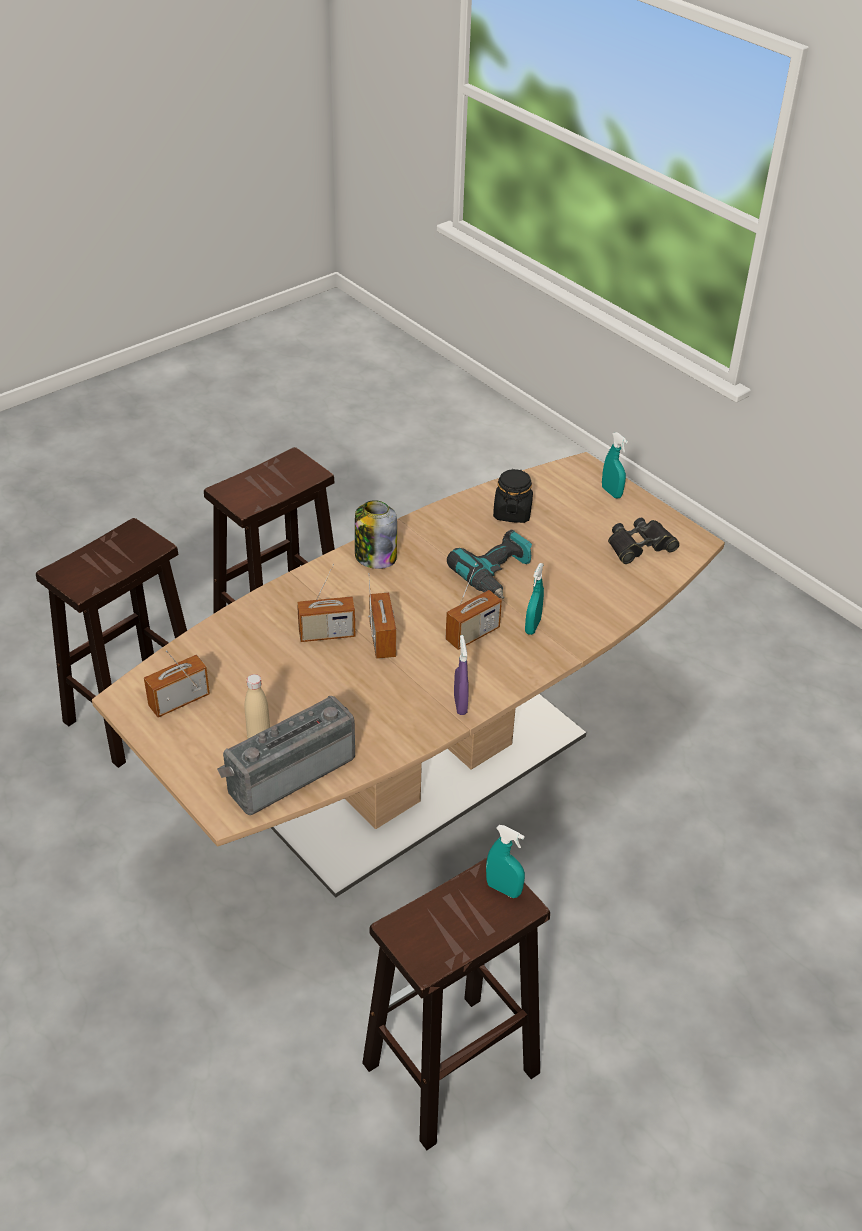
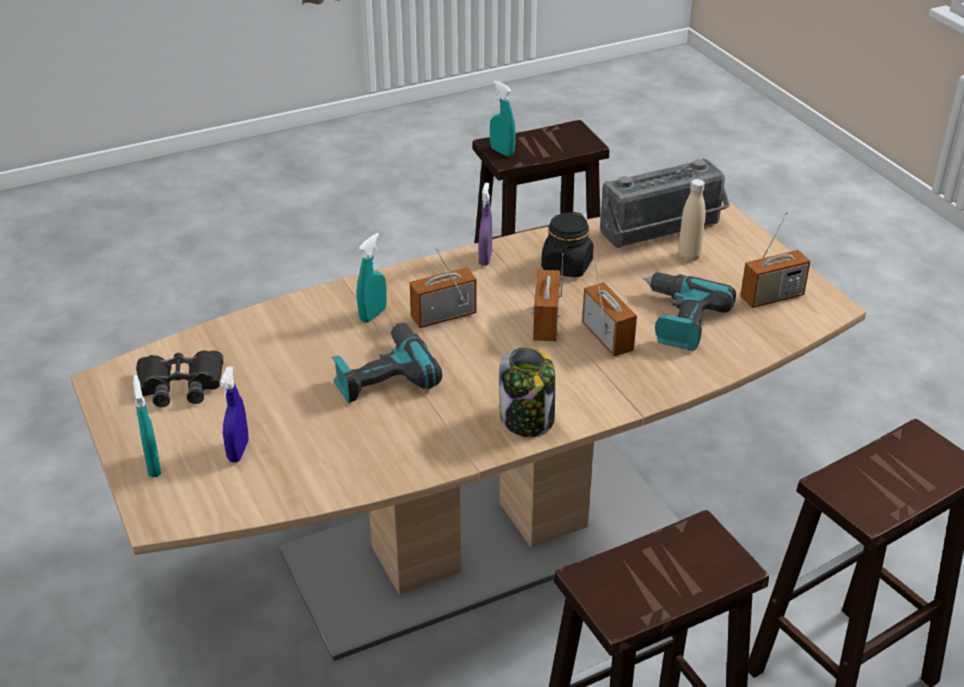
camera: 165 degrees left, 5 degrees down
radio [297,564,355,642] -> radio turned 60 degrees clockwise [582,257,637,357]
black jar [493,469,533,523] -> black jar moved to [541,211,594,278]
none -> blue spray bottle [219,366,249,462]
none -> power drill [643,272,736,351]

